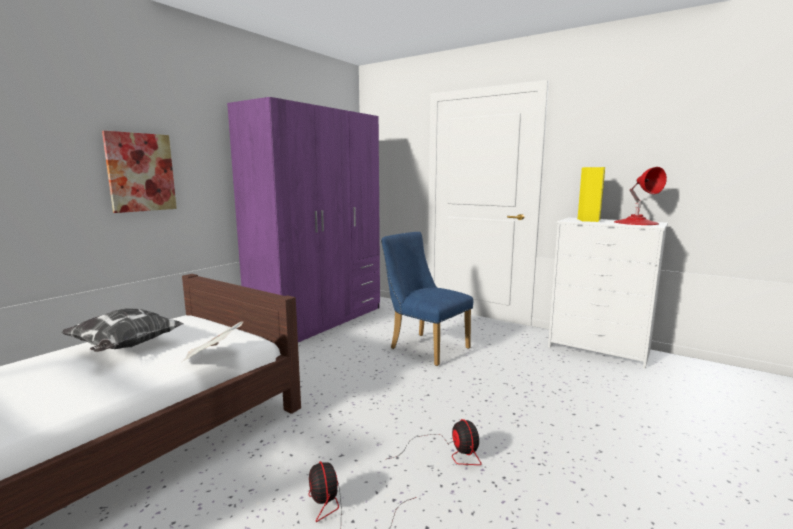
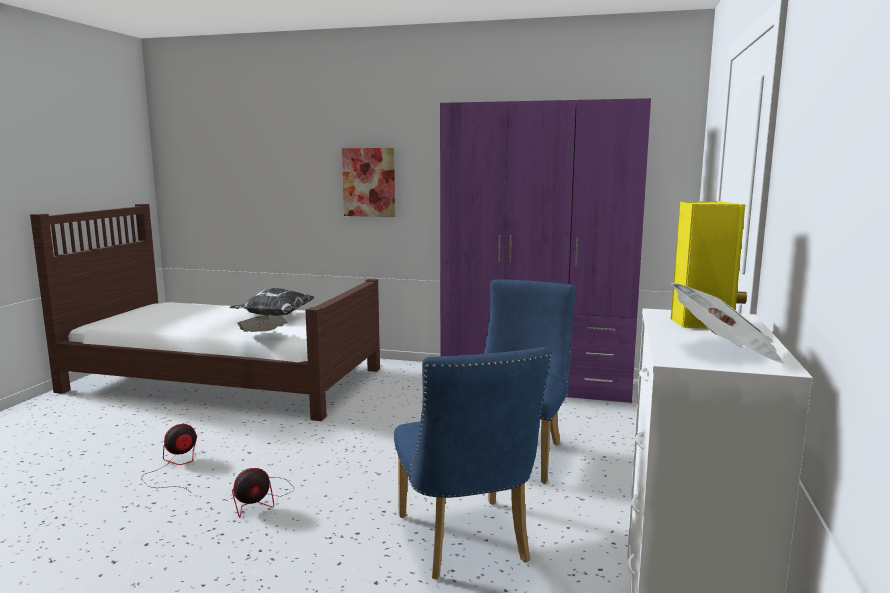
camera: 70 degrees right, 0 degrees up
red table lamp [614,167,667,225] -> newspaper [671,282,783,363]
none -> blue chair [394,347,551,579]

